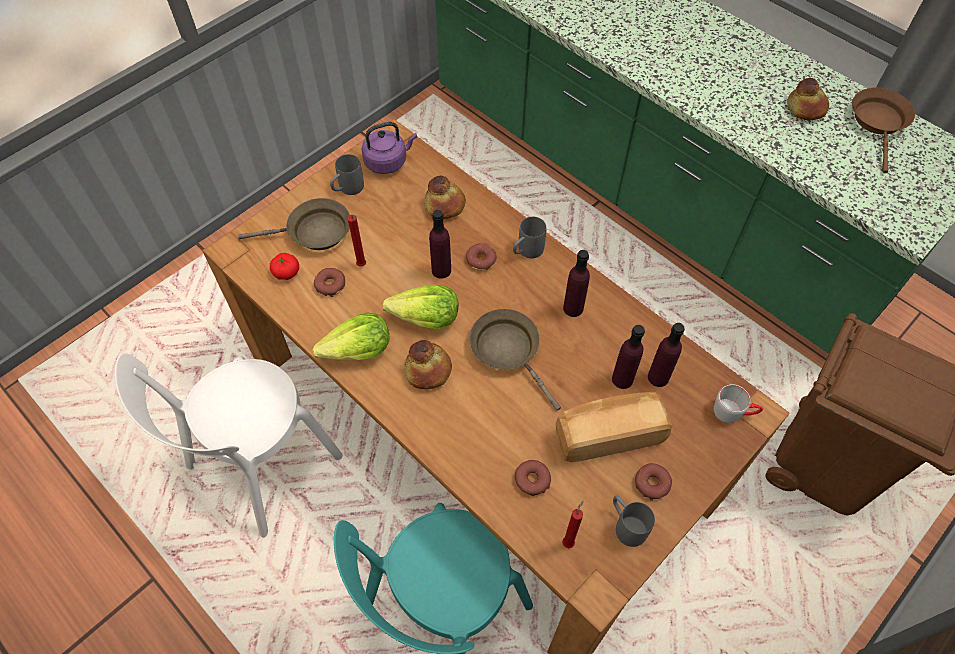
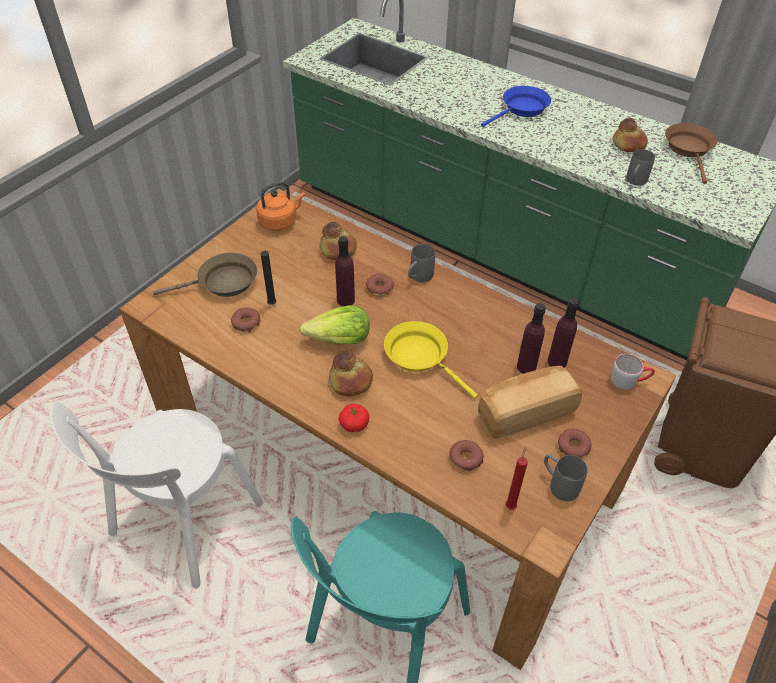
camera: 10 degrees left, 10 degrees down
tomato [270,253,299,280] -> tomato moved to [339,404,370,432]
lettuce [312,312,389,360] -> none
grey mug [330,154,364,195] -> grey mug moved to [626,149,655,186]
red candle [348,215,366,267] -> black candle [261,250,276,305]
purple kettle [361,122,417,174] -> orange kettle [256,181,305,230]
brown frying pan [469,309,561,410] -> yellow frying pan [384,321,478,399]
purple bottle [563,250,590,317] -> none
none -> blue frying pan [481,86,551,127]

